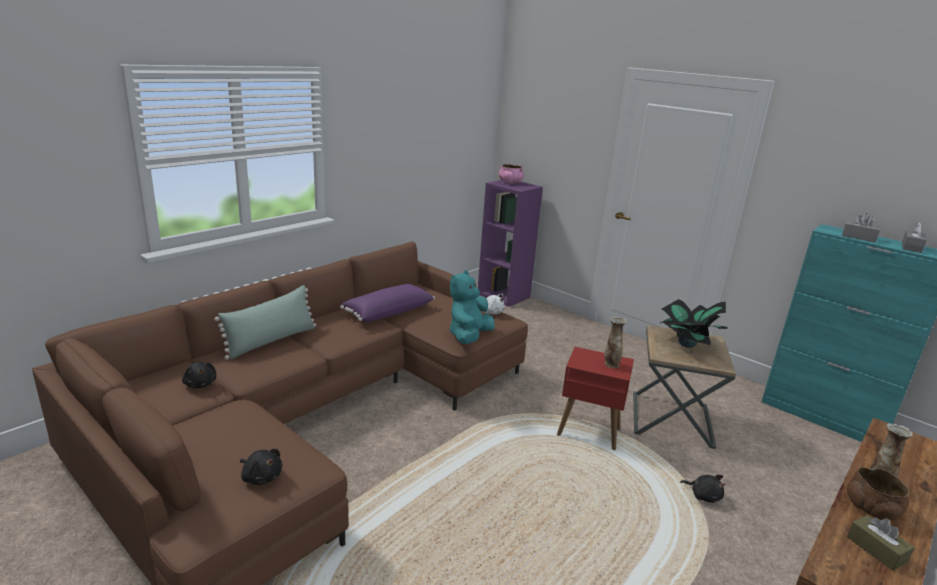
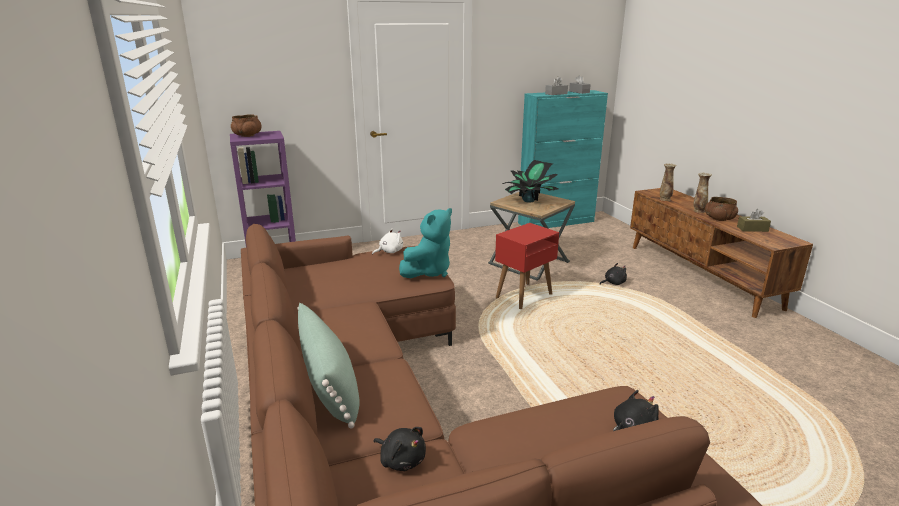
camera: 60 degrees left, 0 degrees up
black plush toy [182,362,216,388] -> black plush toy turned 45 degrees clockwise [373,427,426,471]
purple pillow [340,284,435,322] -> none
turquoise plush toy [450,270,495,344] -> turquoise plush toy turned 105 degrees counterclockwise [399,208,452,278]
pink bowl [499,164,524,184] -> brown bowl [231,114,261,137]
vase [604,316,627,368] -> vase moved to [660,163,677,201]

